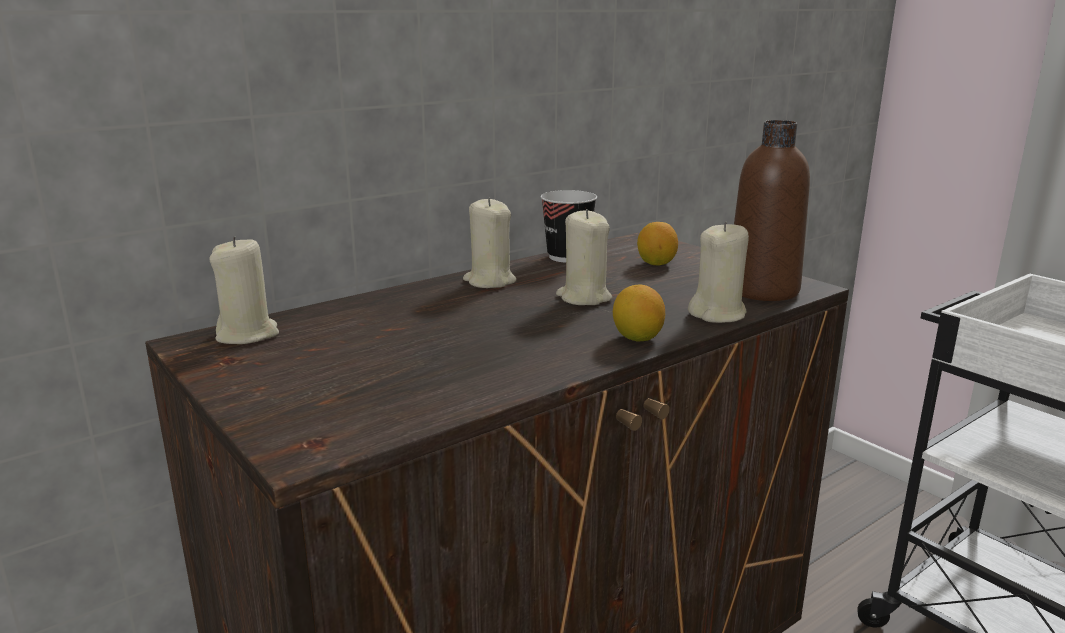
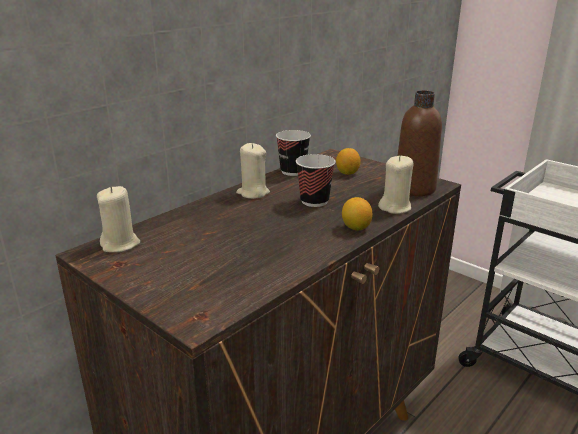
camera: 10 degrees left, 5 degrees up
beige candle [556,209,612,305] -> cup [296,154,336,207]

